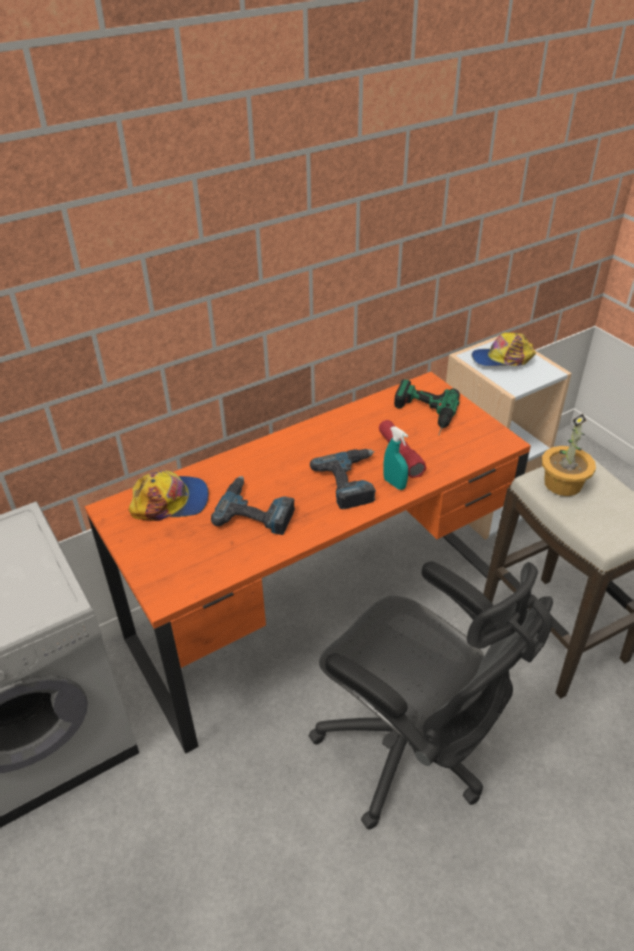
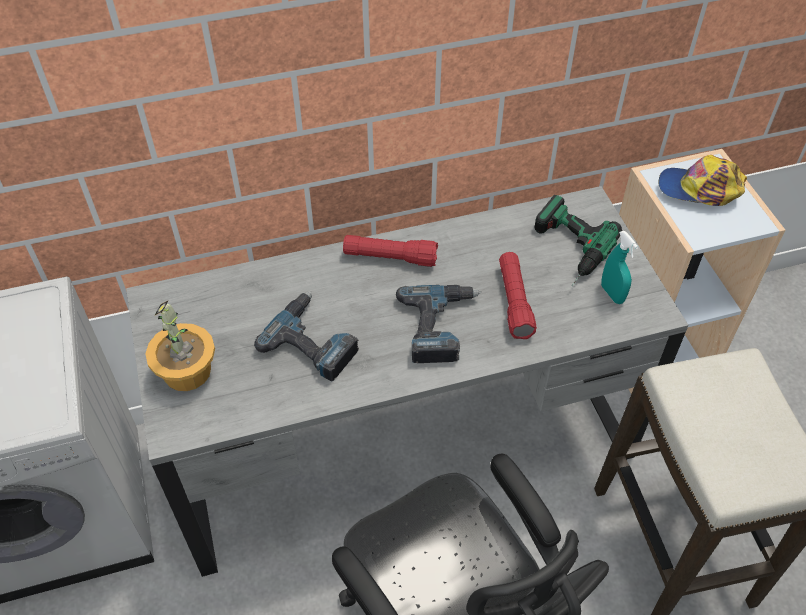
camera: 15 degrees right, 10 degrees up
orange desk [85,372,531,754] -> grey desk [126,186,688,577]
cap [129,470,209,521] -> none
turquoise spray bottle [383,426,408,490] -> turquoise spray bottle moved to [601,231,638,304]
potted plant [542,414,596,496] -> potted plant moved to [146,300,215,391]
none -> red flashlight [343,235,438,267]

